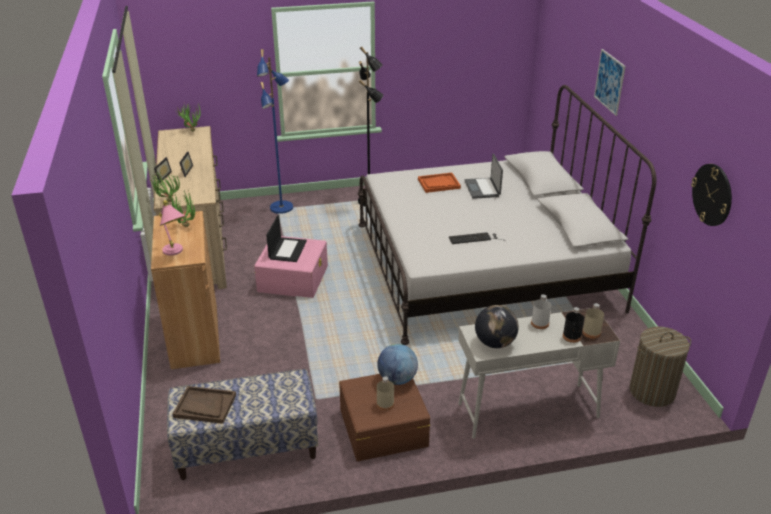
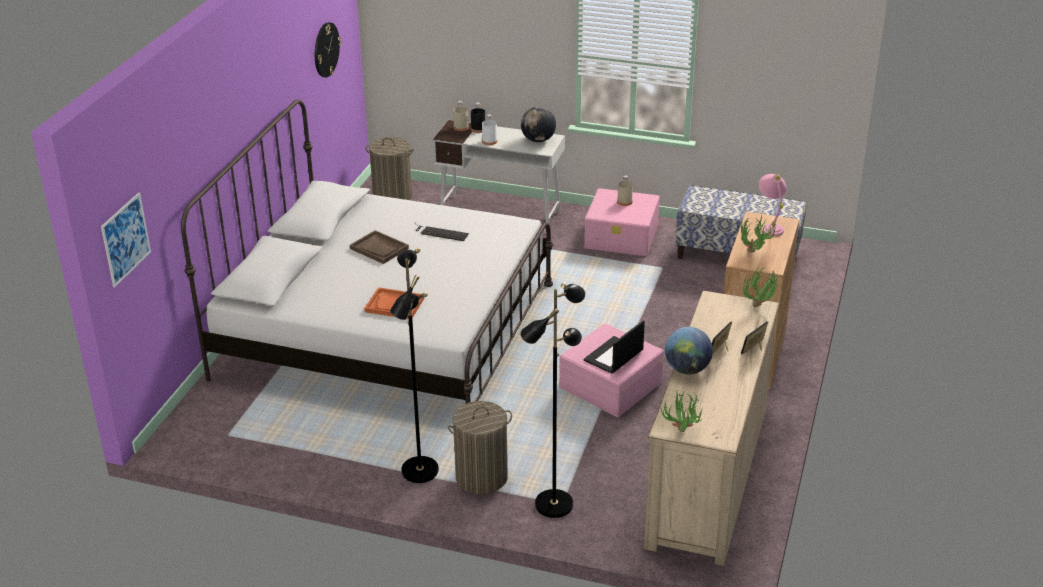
camera: 150 degrees left, 0 degrees up
brown tray [172,386,236,424] -> brown tray moved to [350,230,409,264]
blue floor lamp [257,49,293,214] -> black floor lamp [520,283,585,518]
brown storage box [339,374,430,461] -> pink storage box [584,188,660,256]
globe [377,344,418,385] -> globe moved to [665,327,713,374]
laptop [464,154,503,199] -> none
picture [594,49,626,116] -> picture moved to [101,192,151,287]
none -> laundry basket [448,401,512,494]

